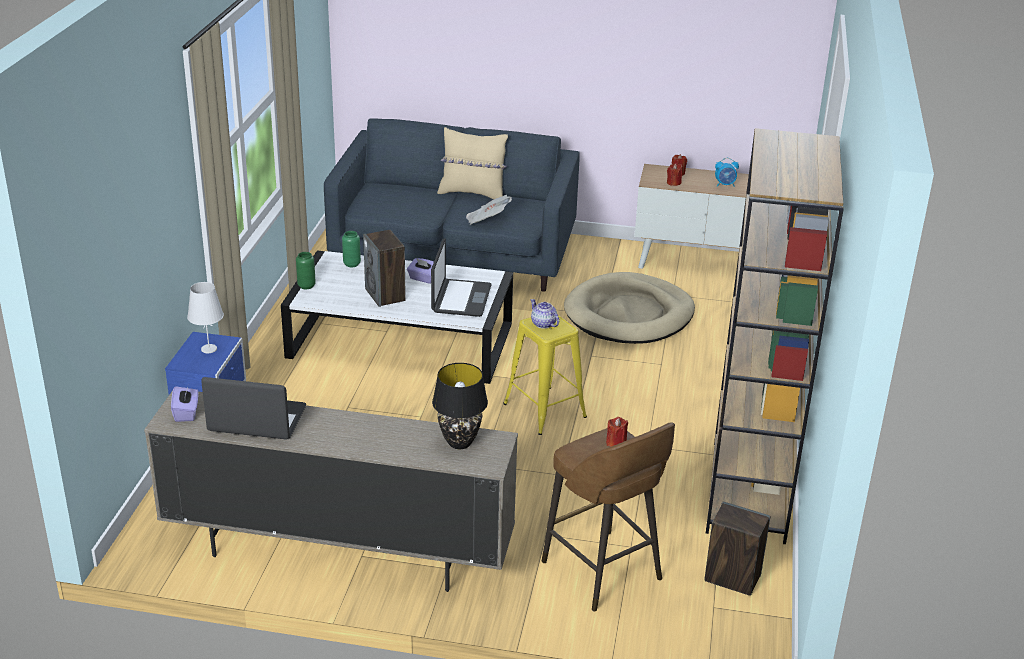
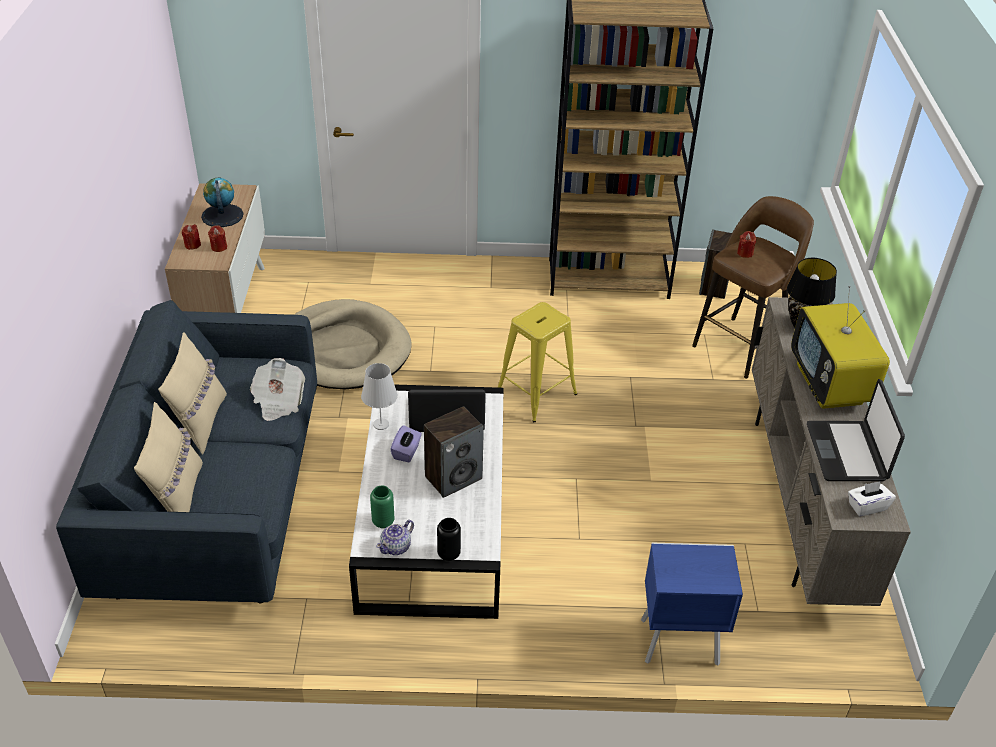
camera: 100 degrees left, 10 degrees up
purple tissue box [171,386,198,422] -> white tissue box [848,481,896,516]
white table lamp [187,282,224,353] -> white table lamp moved to [361,363,398,430]
green vase [296,252,316,289] -> black vase [437,518,461,561]
teapot [530,299,559,329] -> teapot moved to [376,520,414,555]
alarm clock [715,158,739,186] -> globe [201,178,244,227]
none -> beige pillow [134,402,203,512]
none -> television [791,286,890,409]

